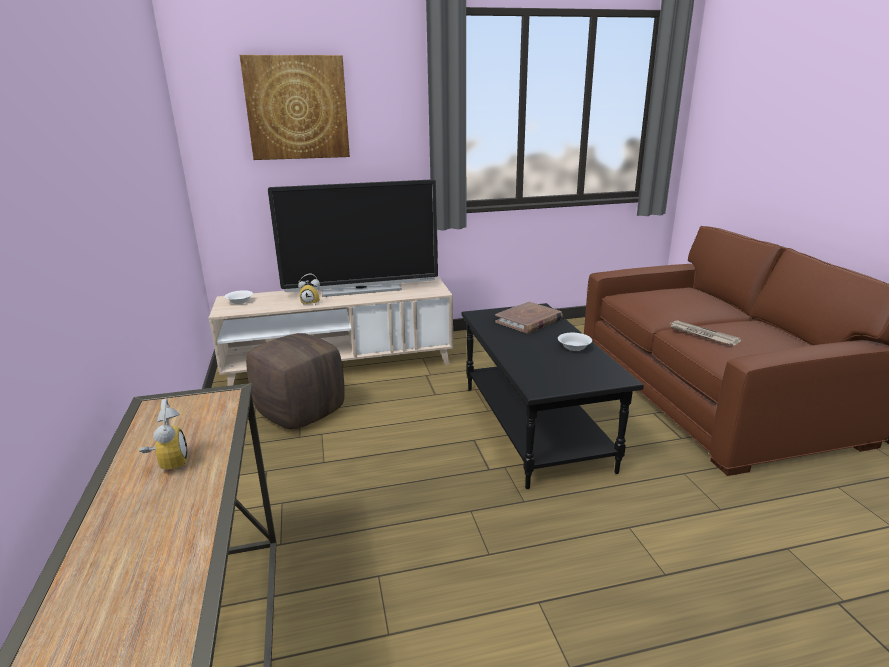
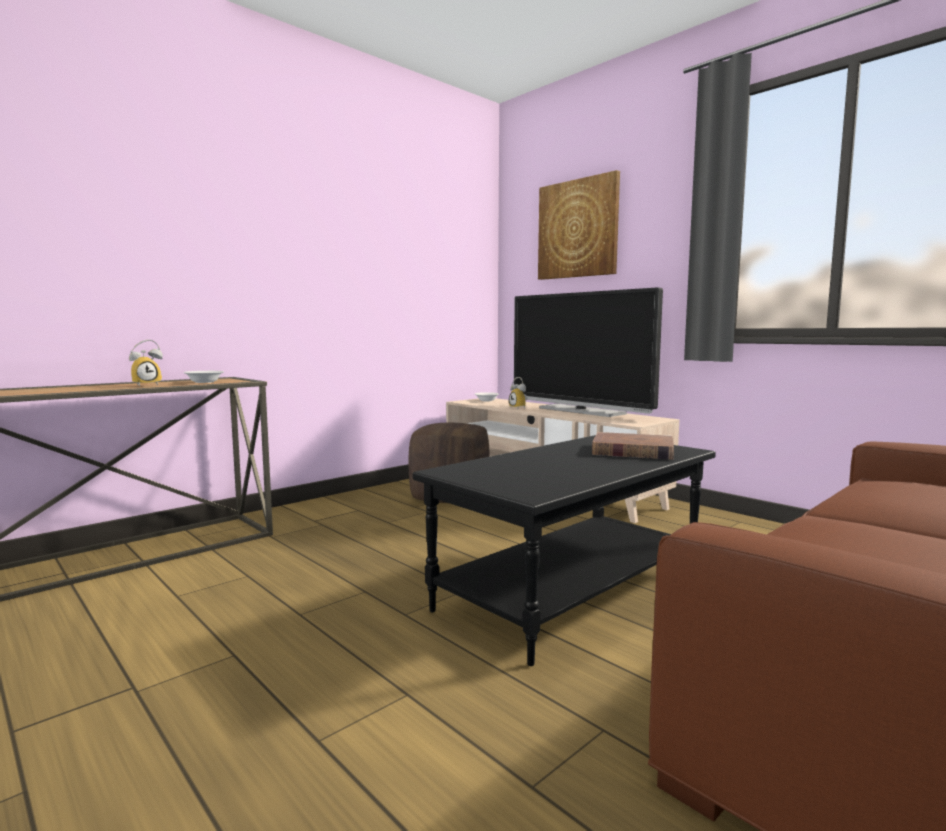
camera: 60 degrees right, 15 degrees down
white bowl [558,333,592,351] -> white bowl moved to [183,371,224,383]
newspaper [668,320,741,346] -> none

